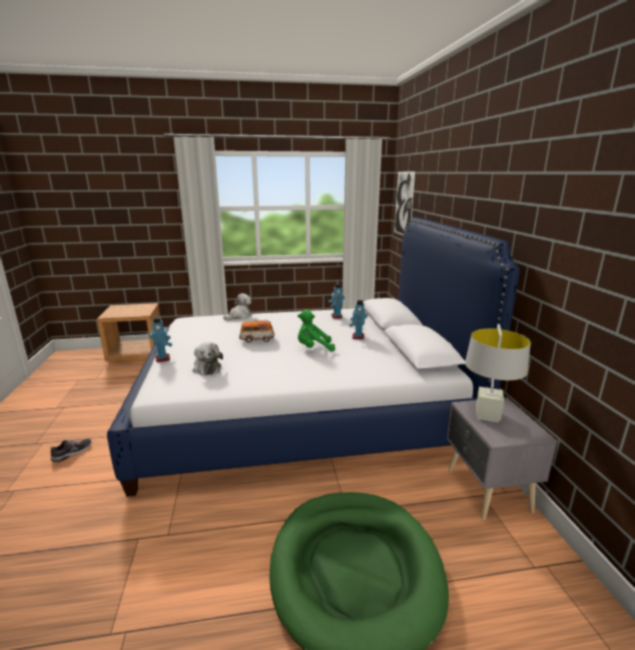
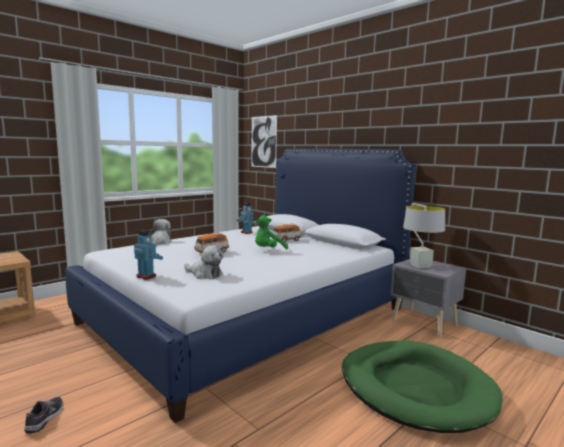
camera: 35 degrees left, 10 degrees down
toy robot [349,300,368,340] -> toy car [273,224,302,242]

